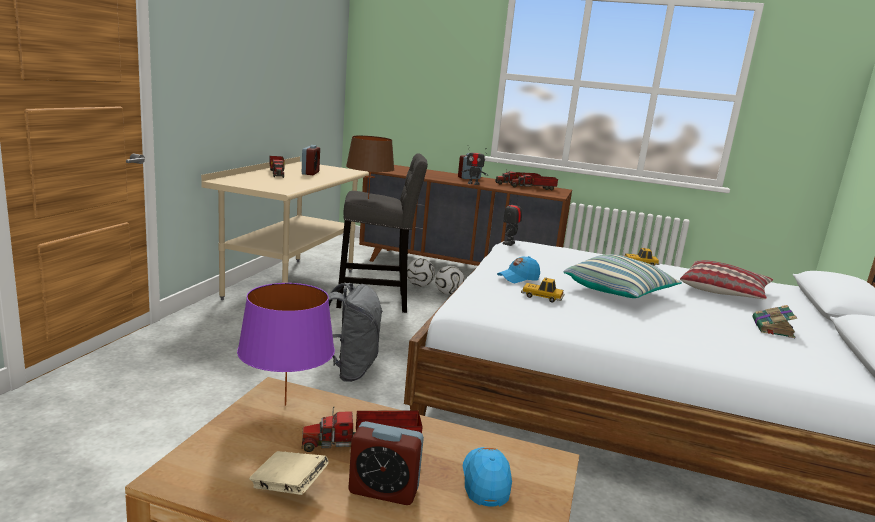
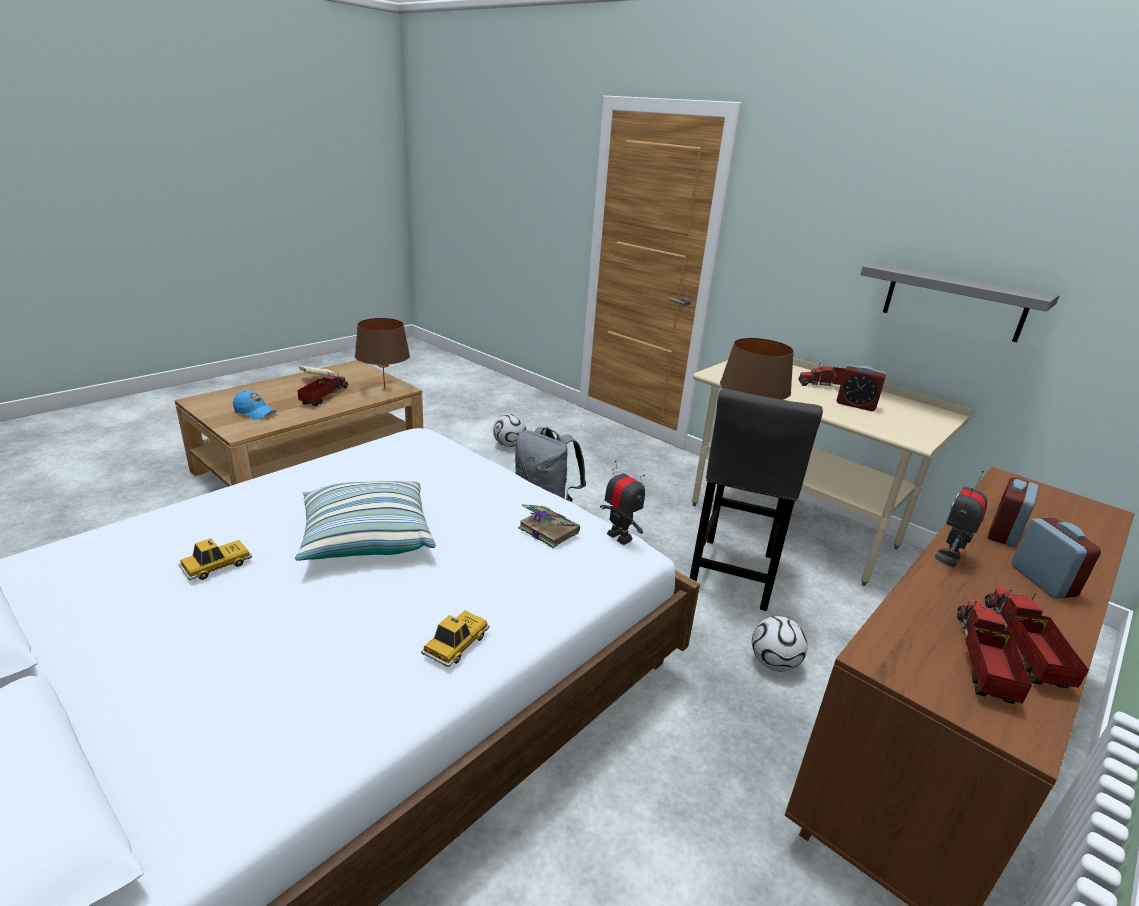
camera: 115 degrees right, 10 degrees up
purple table lamp [237,283,335,406] -> brown table lamp [355,318,410,389]
alarm clock [348,421,424,505] -> alarm clock moved to [988,477,1039,547]
football [407,258,435,287] -> football moved to [493,414,526,447]
blue cap [497,256,540,283] -> none
toy car [521,277,564,302] -> toy car moved to [179,538,252,580]
pillow [680,260,773,299] -> none
book [752,305,797,338] -> book moved to [518,504,580,548]
none -> grey shelf [860,262,1060,342]

